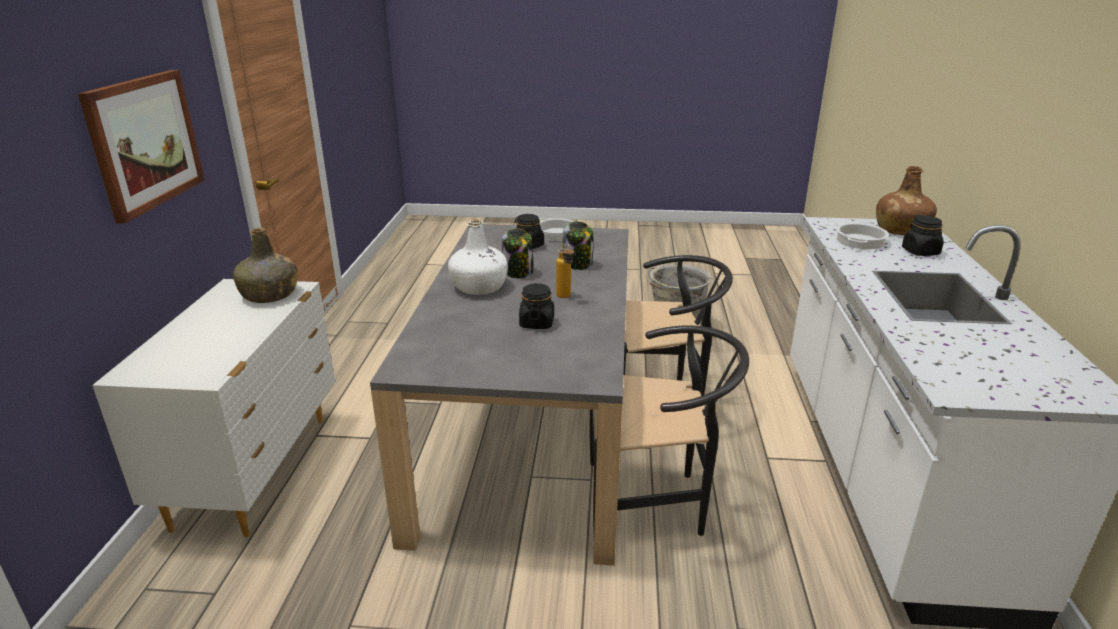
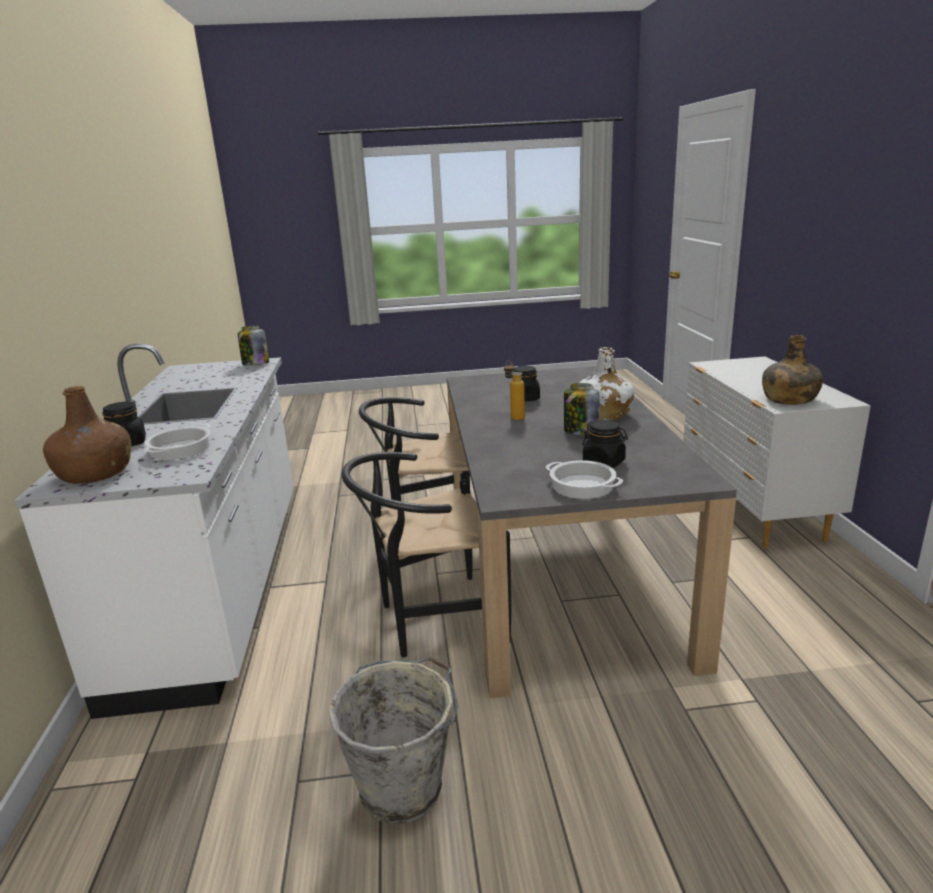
camera: 170 degrees right, 5 degrees down
picture [78,70,205,224] -> none
jar [563,221,593,270] -> jar moved to [238,326,269,366]

